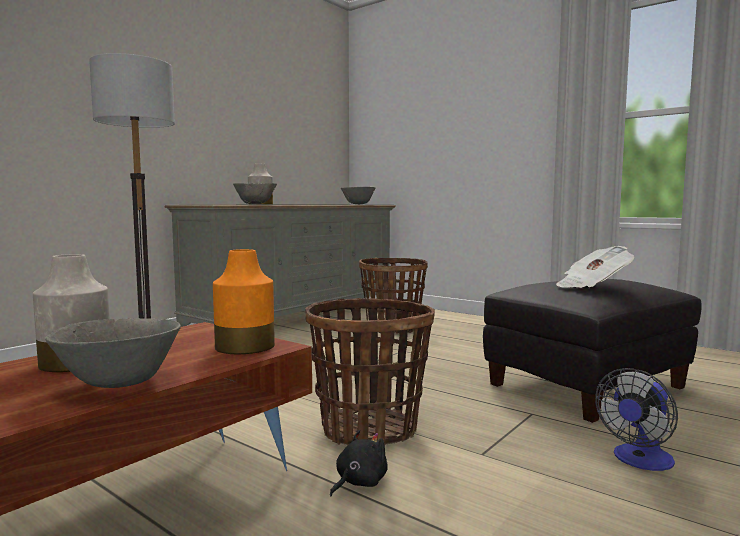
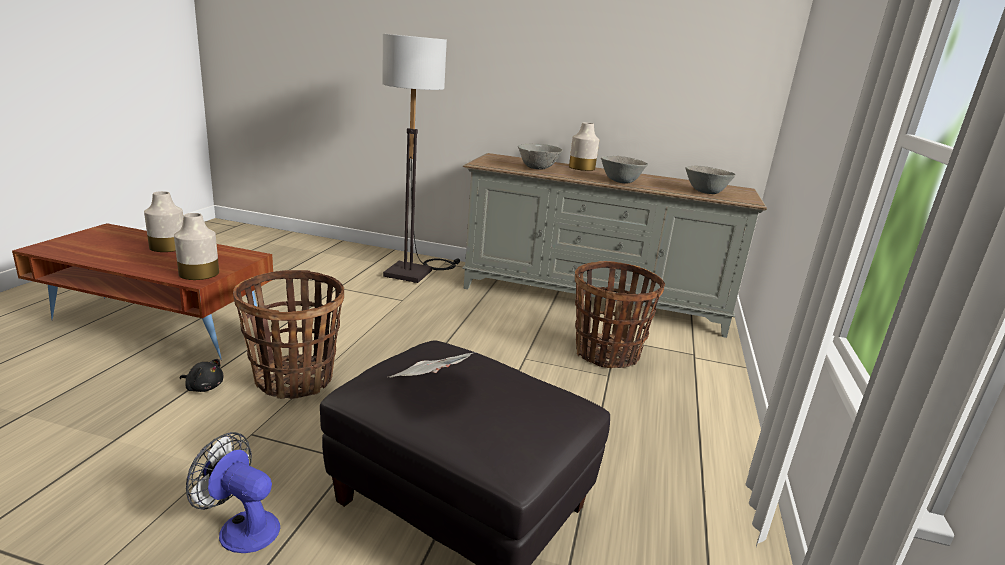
camera: 65 degrees right, 15 degrees up
grey bowl [45,318,181,388] -> grey bowl moved to [601,156,648,184]
orange vase [213,249,275,354] -> beige vase [174,213,219,280]

